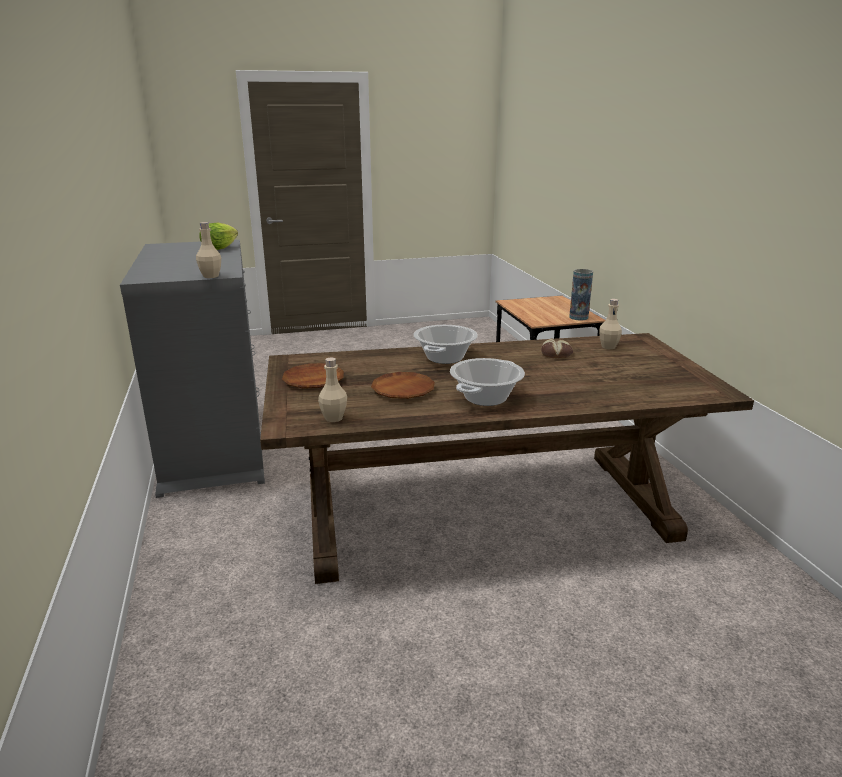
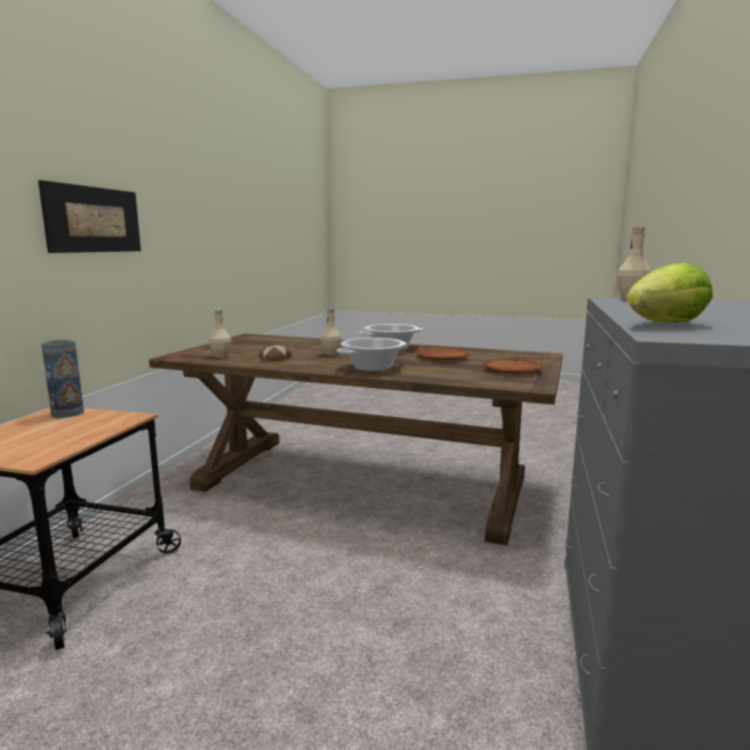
camera: 150 degrees left, 10 degrees down
beige bottle [318,357,347,422] -> beige bottle moved to [321,308,341,355]
none -> picture [38,180,141,253]

